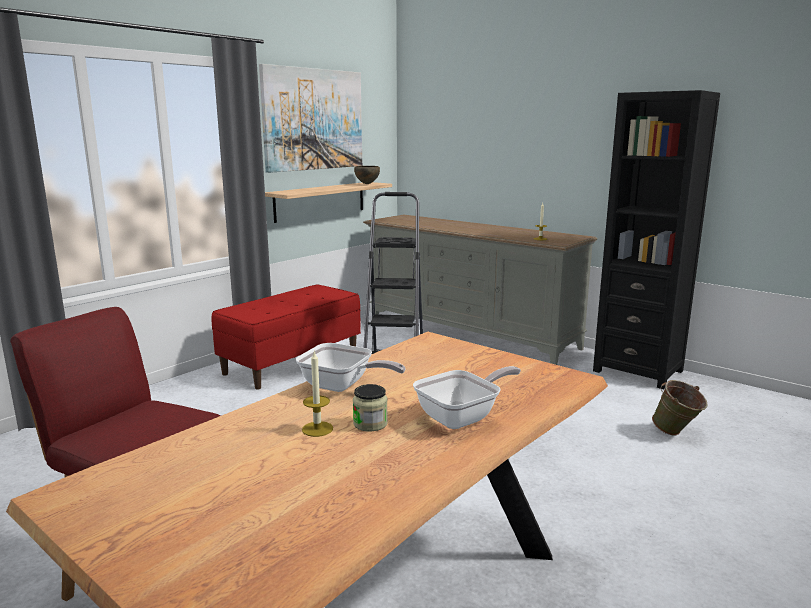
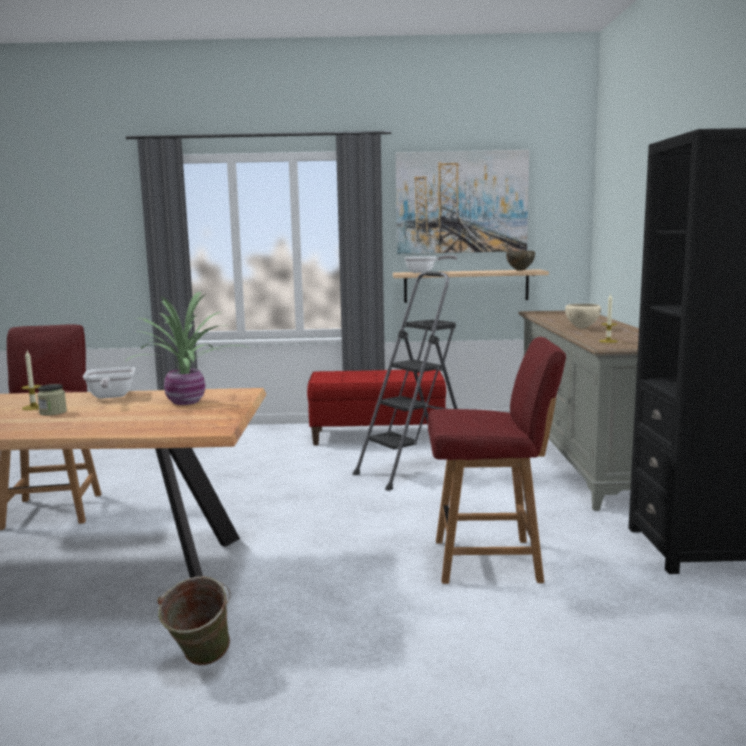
camera: 50 degrees right, 5 degrees down
frying pan [413,366,521,429] -> frying pan moved to [404,255,457,273]
green bucket [652,380,708,435] -> green bucket moved to [157,576,230,666]
none -> potted plant [124,292,254,405]
none -> red chair [428,337,566,584]
none -> beige bowl [565,304,601,329]

